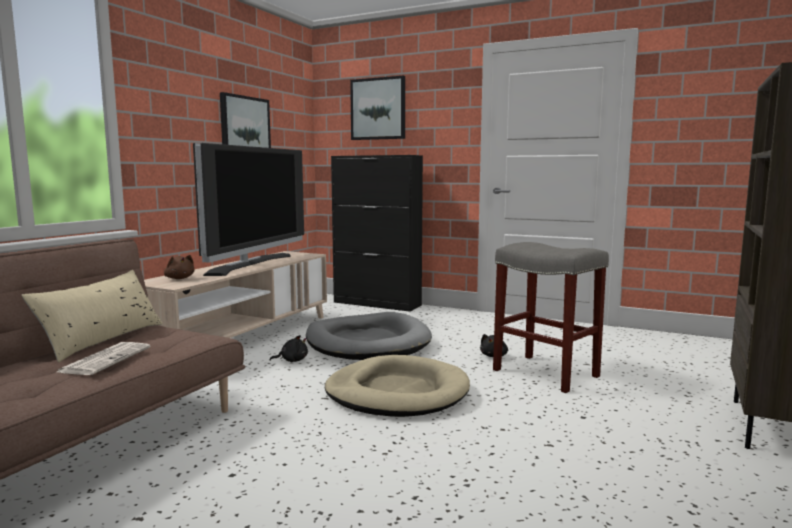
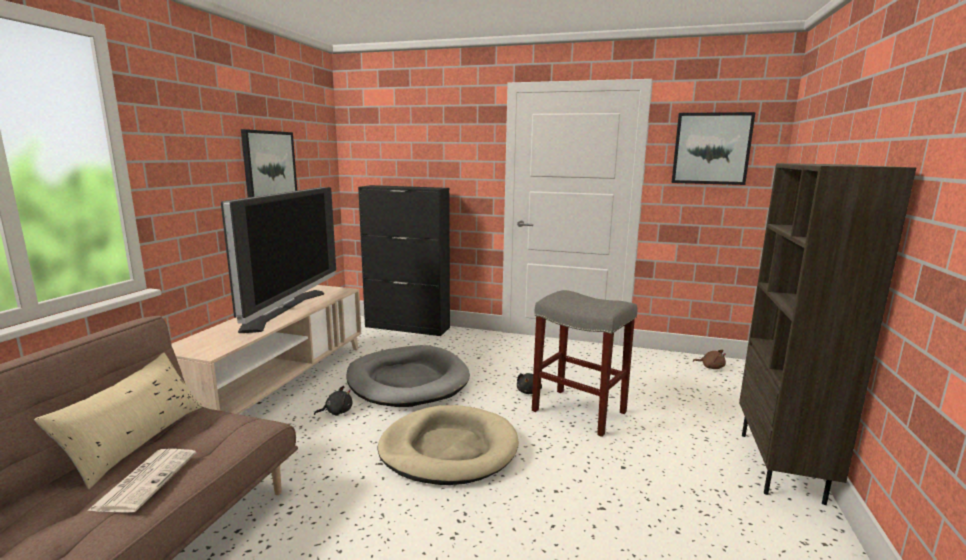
camera: 10 degrees left, 5 degrees up
brown plush toy [164,255,195,279] -> brown plush toy moved to [693,350,726,369]
picture [350,76,405,140] -> picture moved to [672,112,756,185]

